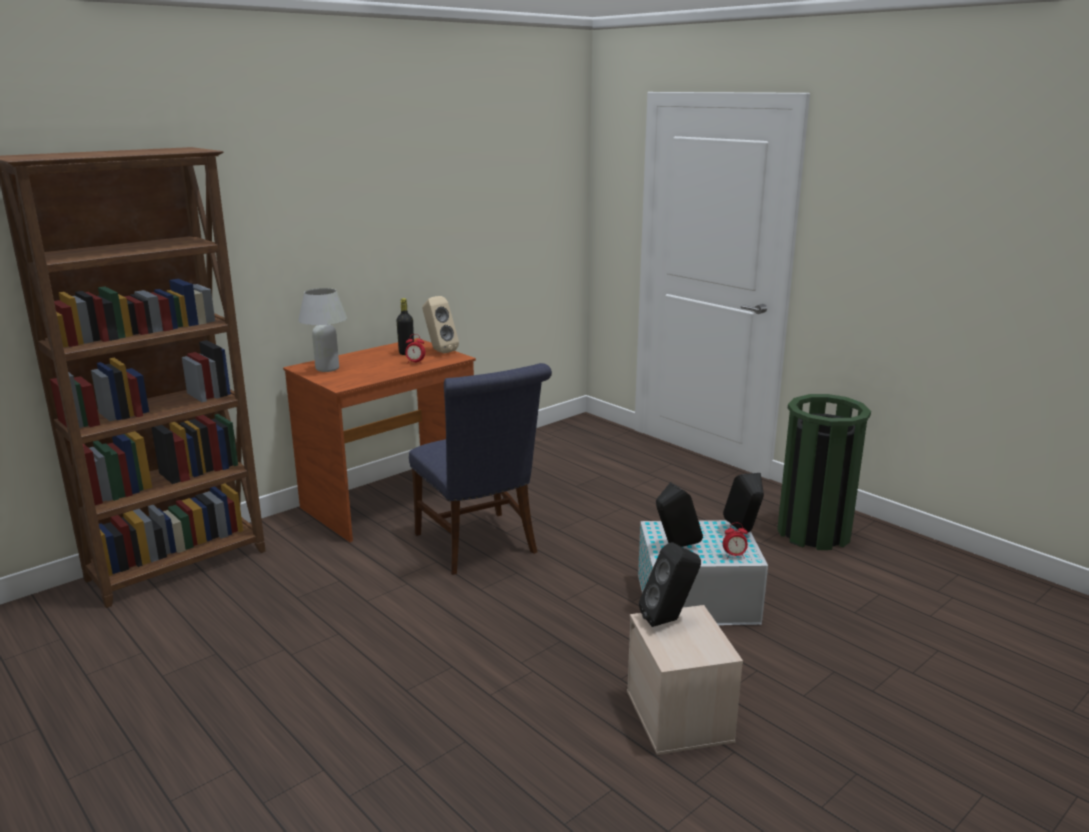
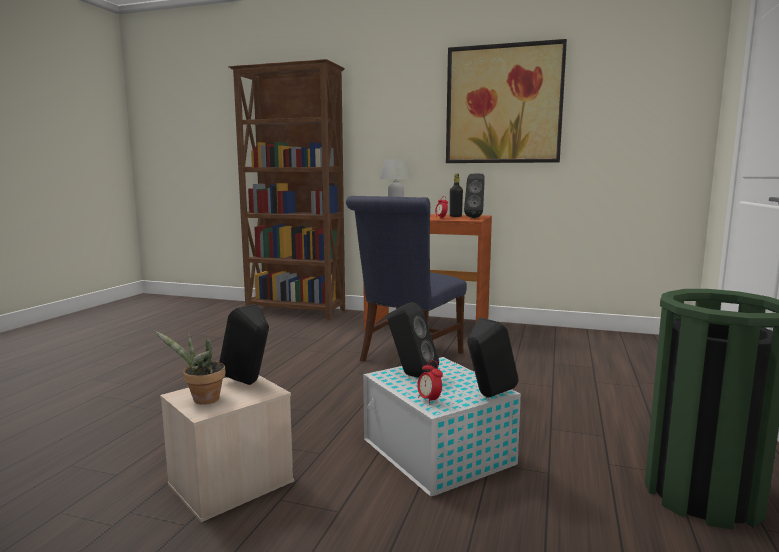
camera: 60 degrees right, 10 degrees down
beige speaker [422,296,459,353] -> black speaker [464,174,485,218]
none -> potted plant [154,331,225,404]
none -> picture [446,39,567,163]

